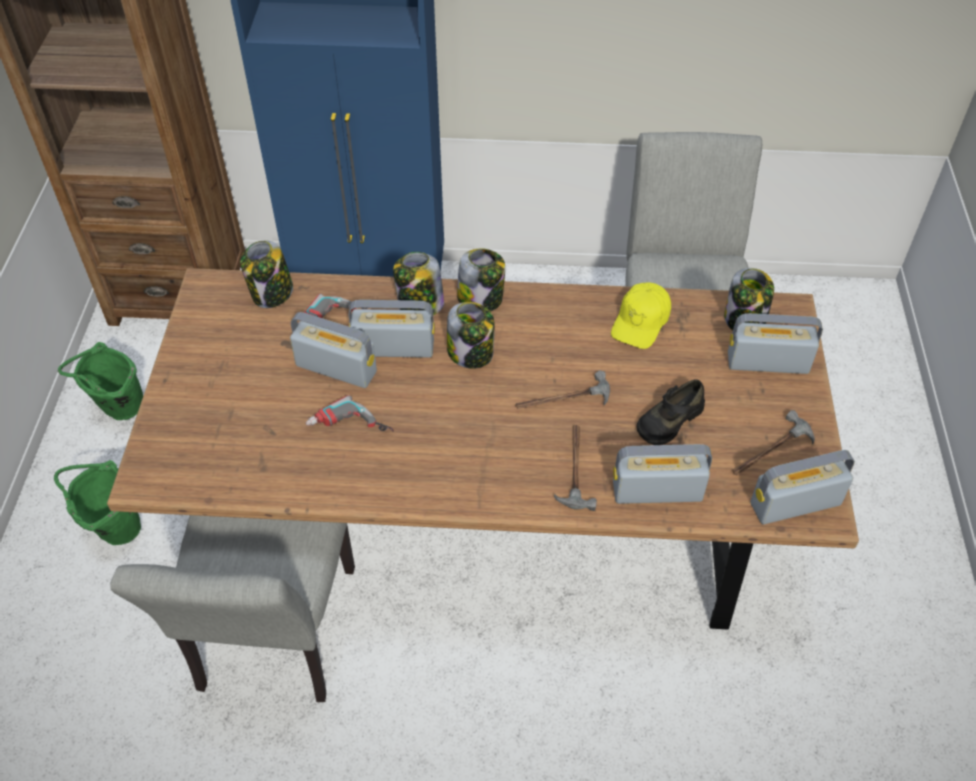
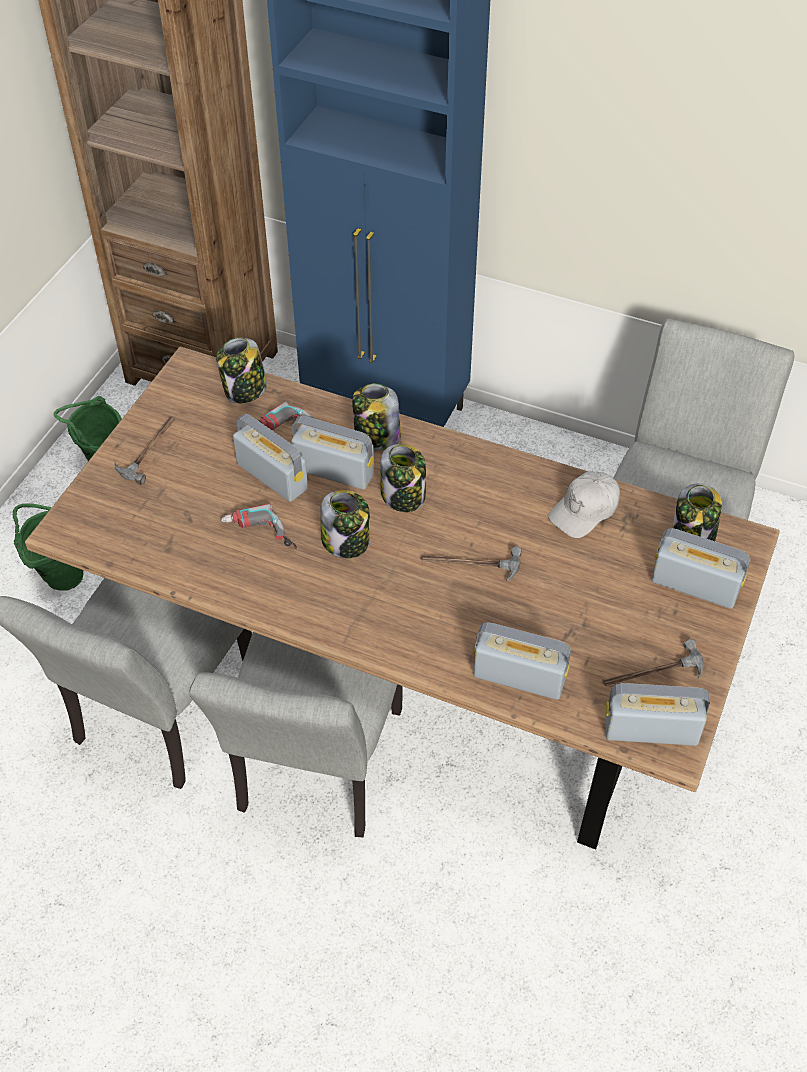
camera: 20 degrees right, 0 degrees up
jar [457,248,505,311] -> jar moved to [320,490,370,558]
hammer [554,425,597,511] -> hammer moved to [114,417,175,485]
yellow cap [611,282,671,349] -> white cap [548,471,620,538]
black shoe [636,380,705,445] -> none
none -> grey chair [190,632,402,837]

